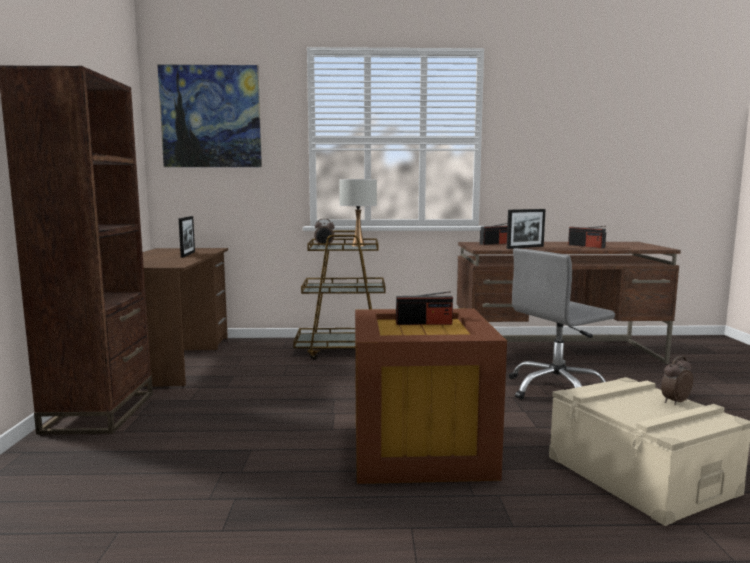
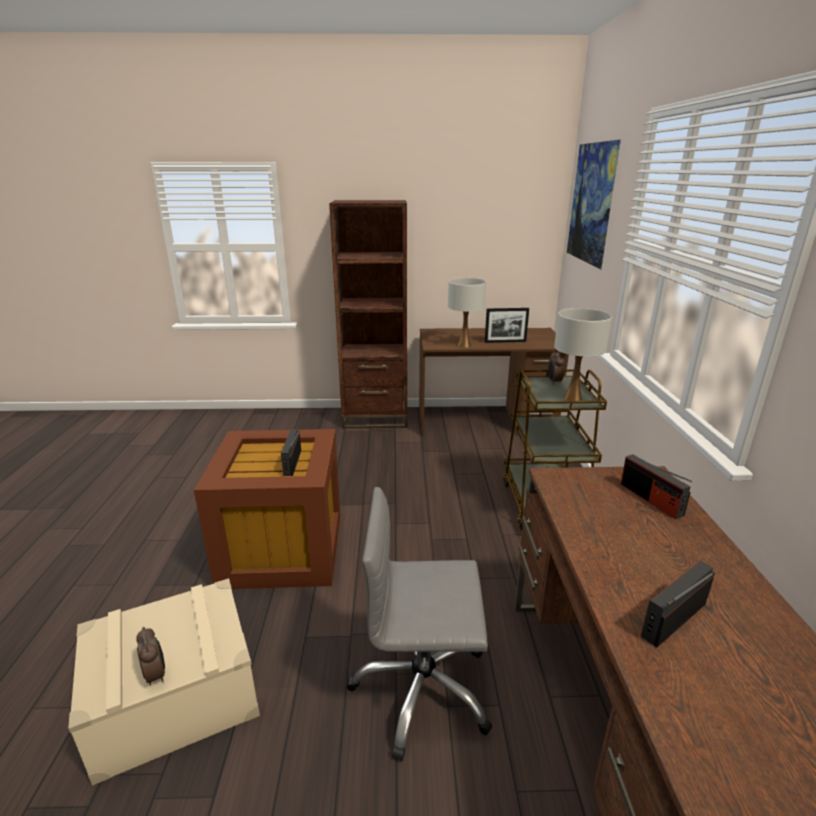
camera: 90 degrees right, 15 degrees up
picture frame [507,209,545,249] -> none
grey office chair [509,248,615,400] -> grey office chair turned 60 degrees counterclockwise [347,487,493,761]
none -> white table lamp [448,278,486,348]

